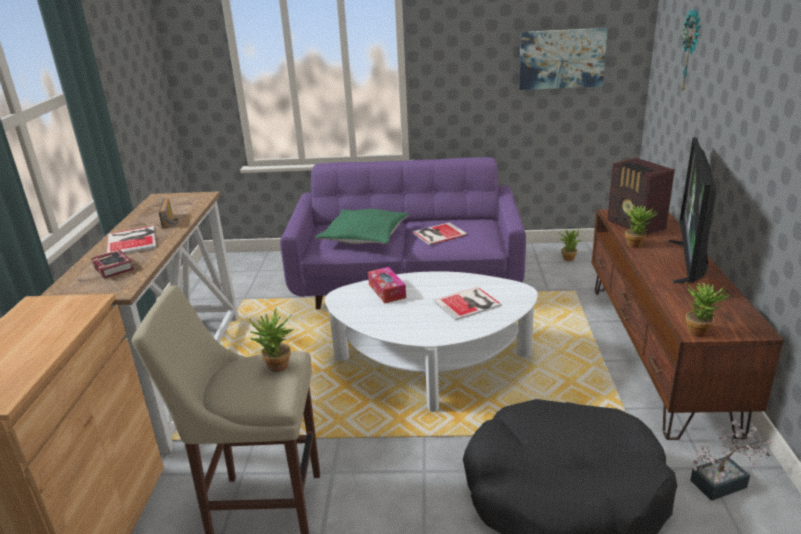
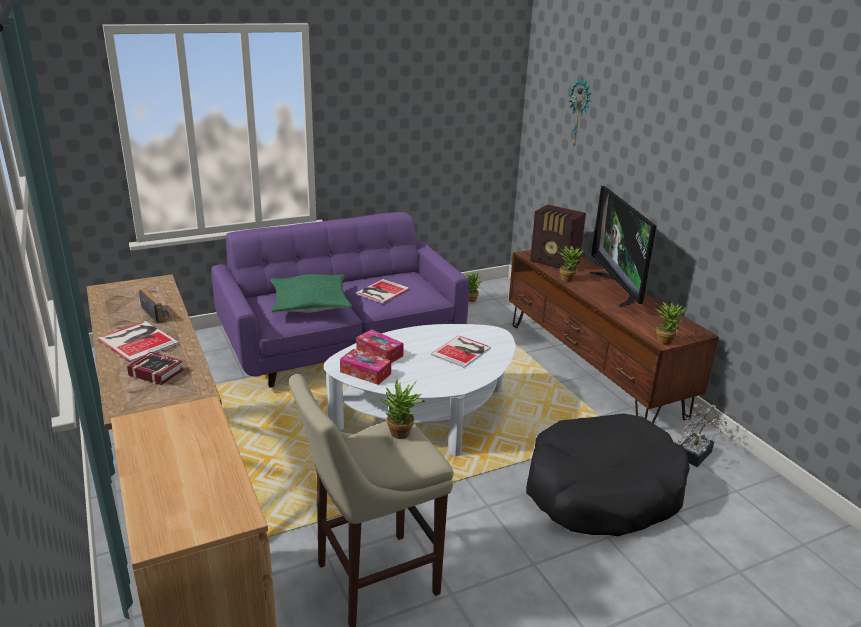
camera: 30 degrees left, 0 degrees up
picture [519,28,608,90] -> none
none -> tissue box [340,349,391,385]

